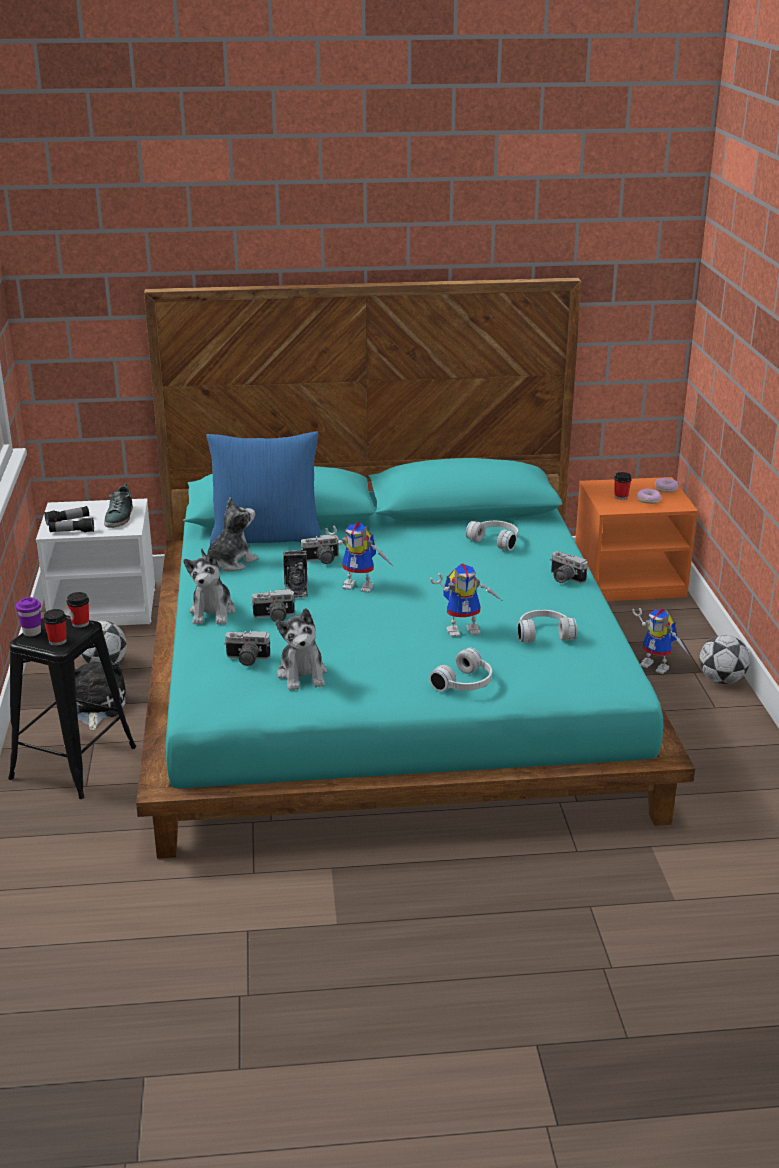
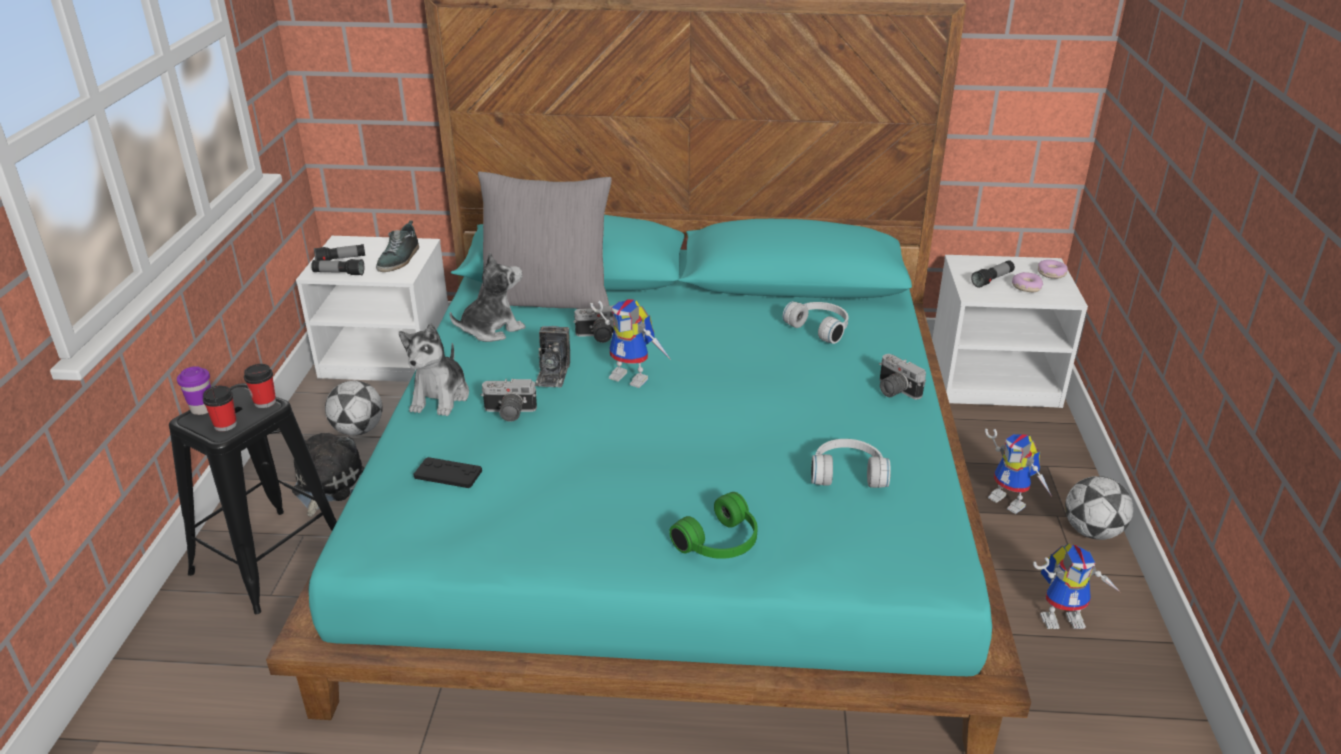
camera: 10 degrees right, 5 degrees up
blue pillow [206,432,322,545] -> grey pillow [478,171,612,309]
camera [224,631,270,666] -> black game controller [414,457,482,488]
plush toy [276,608,327,691] -> none
white headphones [429,648,492,692] -> green headphones [669,492,758,559]
toy robot [430,564,504,637] -> toy robot moved to [1033,543,1120,629]
orange nightstand [575,477,698,601] -> white nightstand [932,255,1088,408]
cup [614,472,632,500] -> flashlight [971,260,1015,288]

